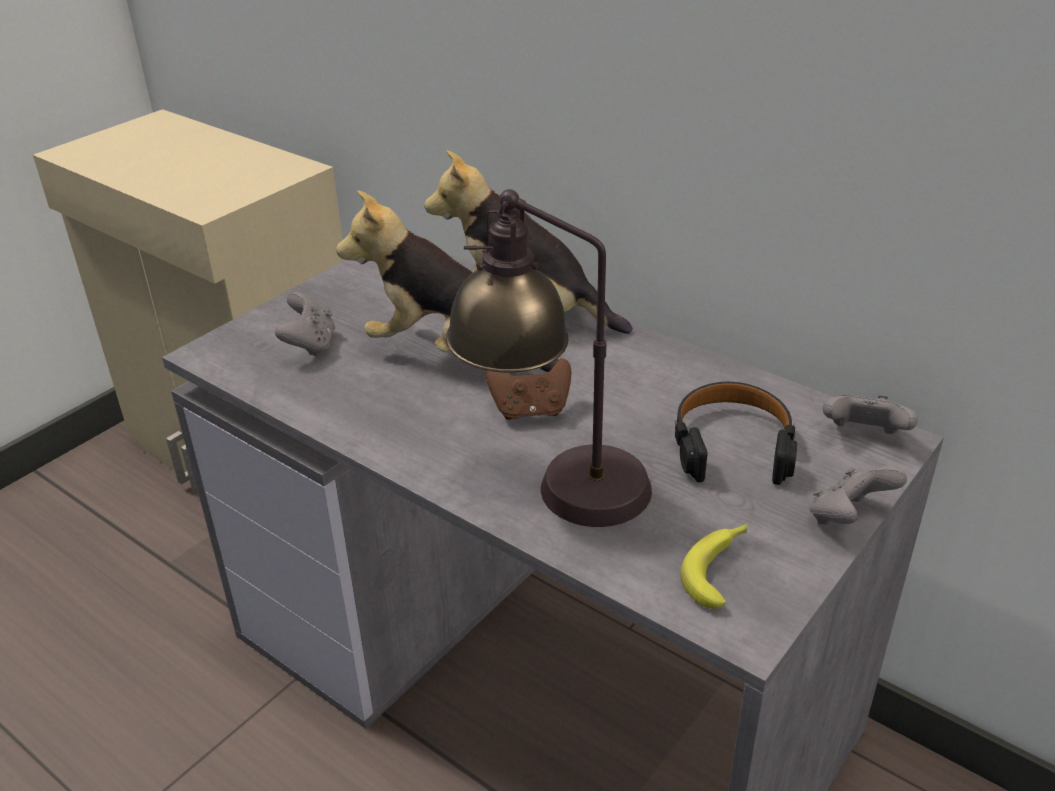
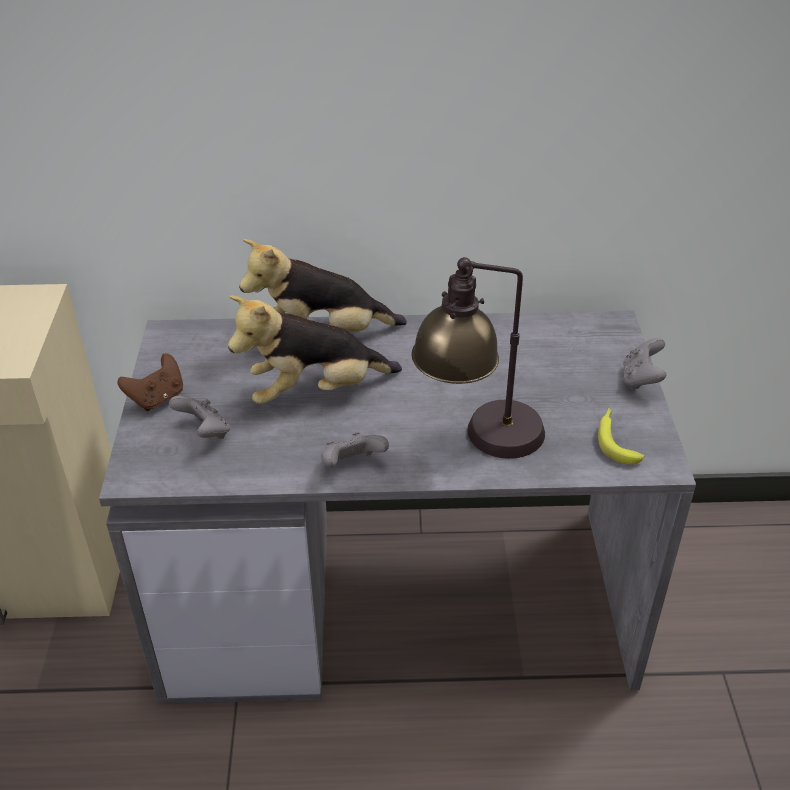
camera: 40 degrees left, 5 degrees up
brown game controller [486,358,572,420] -> brown game controller moved to [117,354,183,411]
black headphones [675,382,797,485] -> none
grey game controller [822,394,918,434] -> grey game controller moved to [321,432,389,467]

